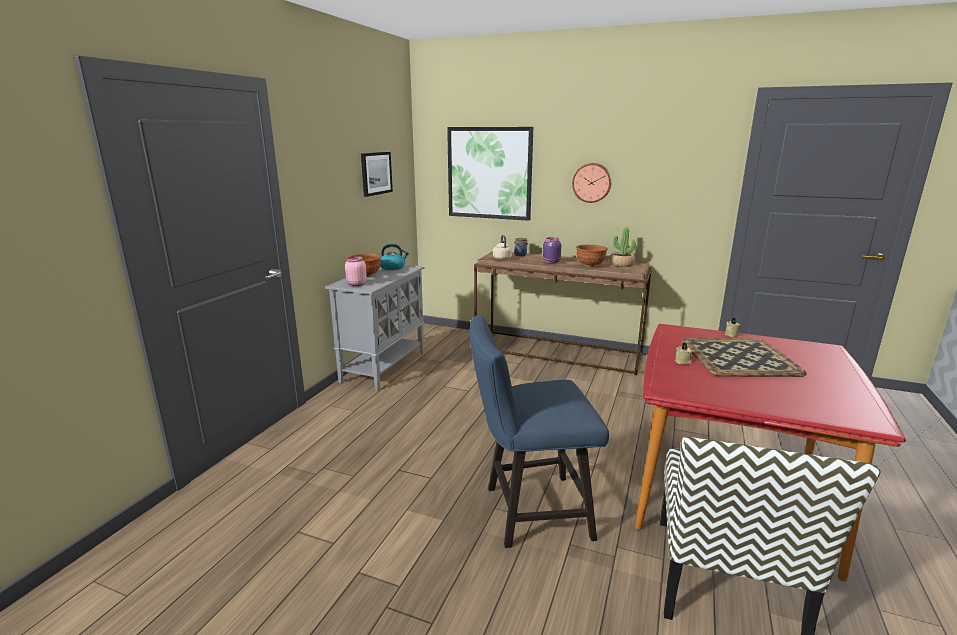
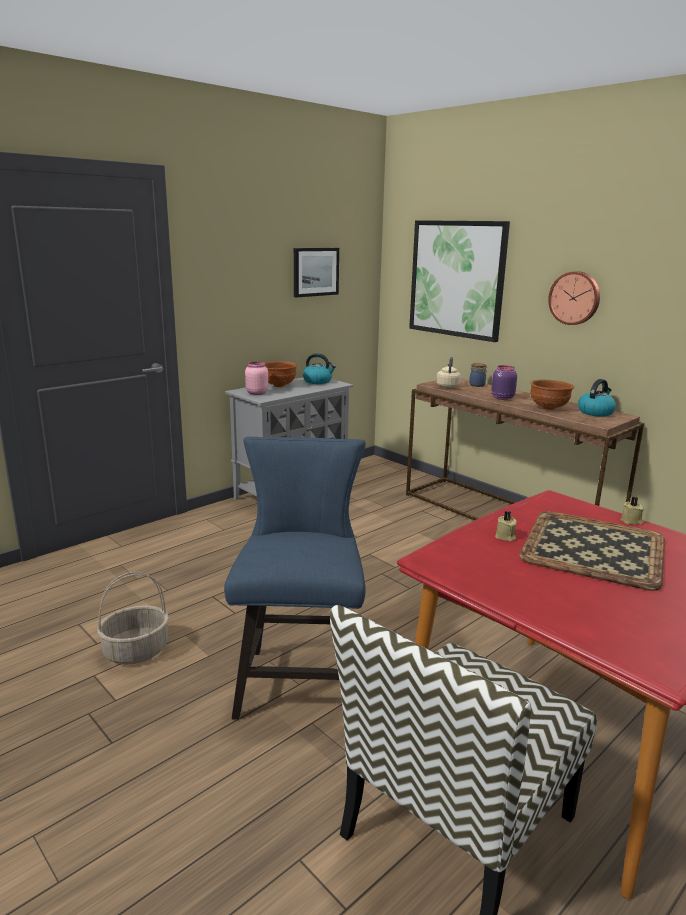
camera: 25 degrees right, 0 degrees up
blue chair [469,316,609,548] -> blue chair turned 75 degrees clockwise [224,437,366,720]
potted plant [610,227,636,267] -> kettle [578,379,616,417]
none -> basket [97,572,169,665]

